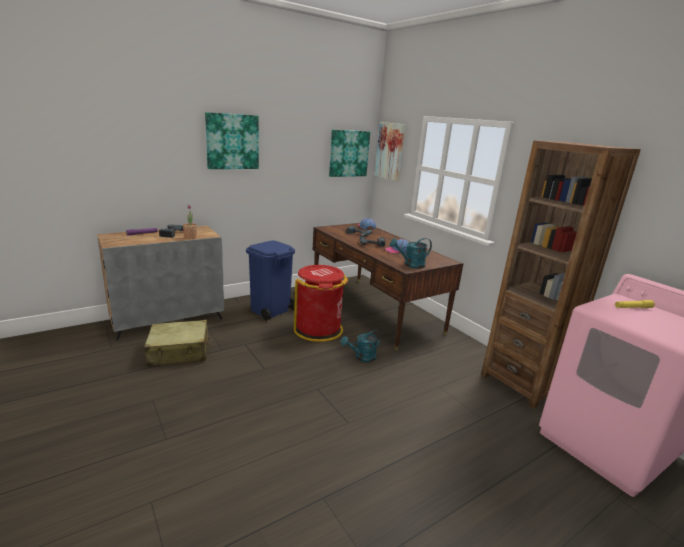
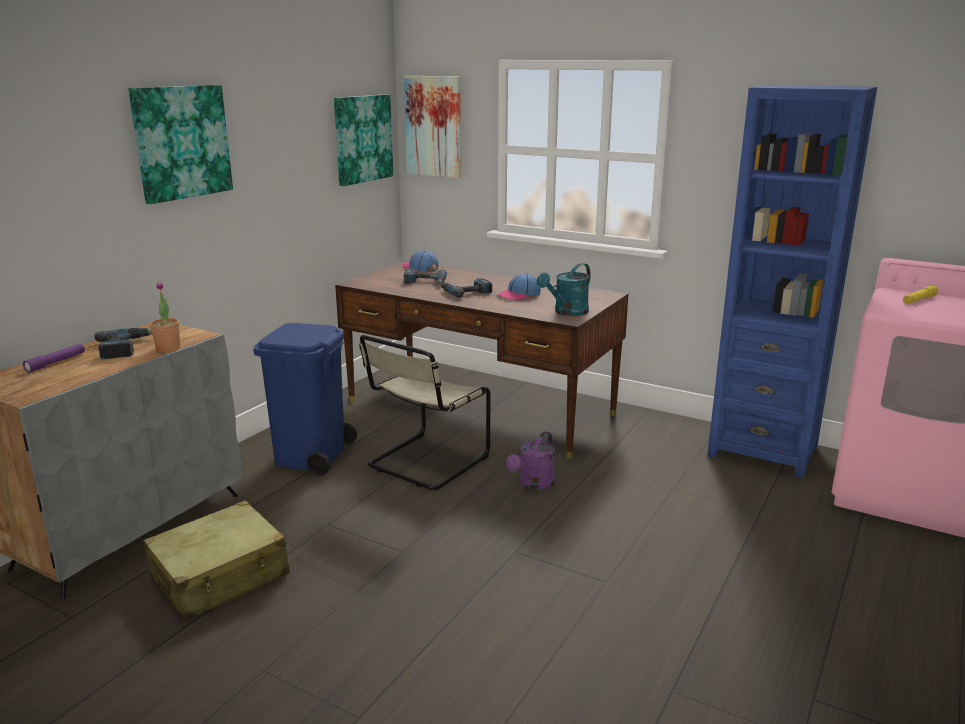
camera: 25 degrees left, 0 degrees up
red trash can [294,265,348,342] -> beige chair [359,335,490,490]
turquoise watering can [341,330,381,362] -> purple watering can [506,431,555,490]
brown bookcase [481,140,641,409] -> blue bookcase [707,85,877,479]

